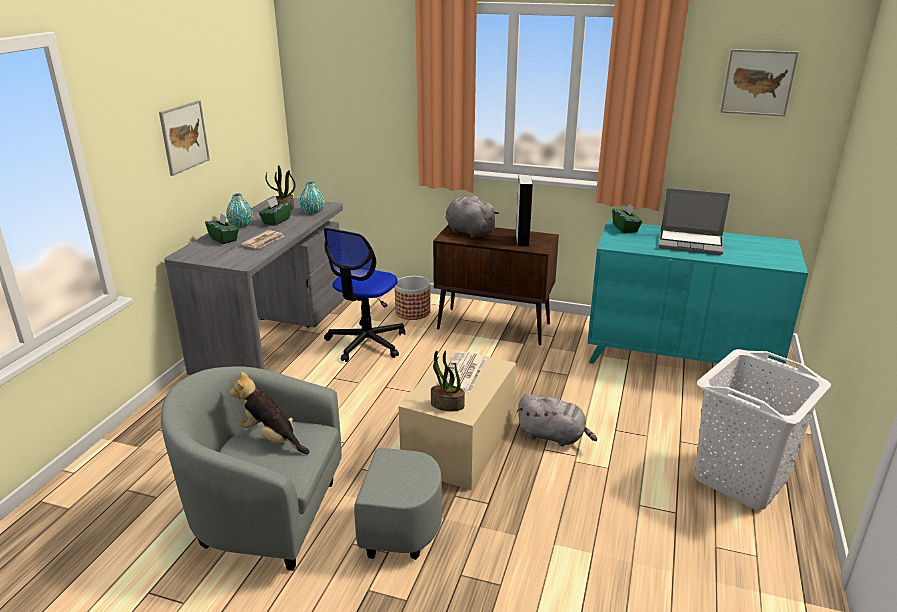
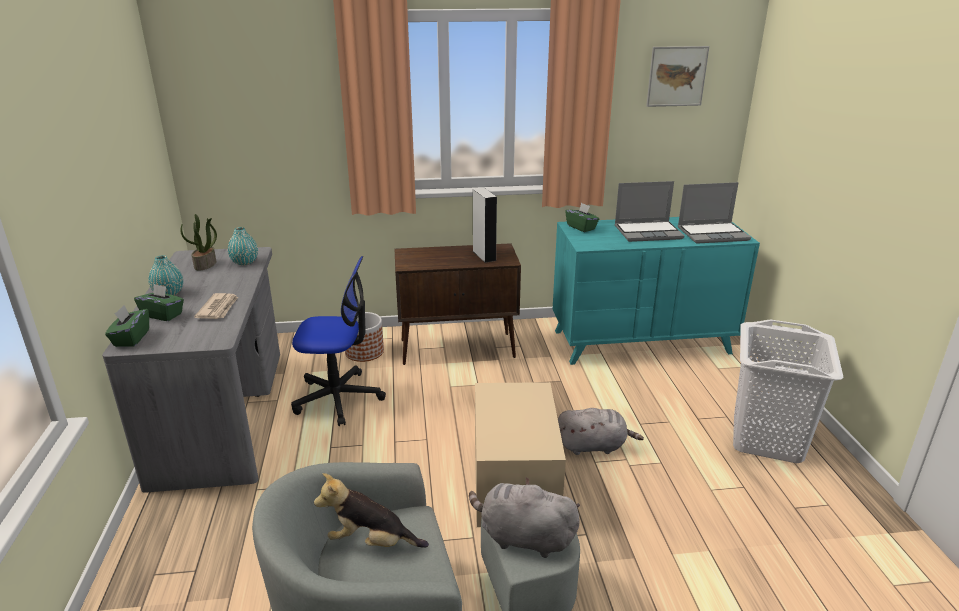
camera: 25 degrees left, 0 degrees up
picture [159,100,210,176] -> none
green tissue box [259,197,291,226] -> green tissue box moved to [105,305,149,347]
office chair [324,228,405,362] -> office chair turned 90 degrees counterclockwise [291,256,386,426]
potted plant [431,351,465,411] -> none
newspaper [437,351,487,393] -> none
grey plush toy [445,196,499,238] -> grey plush toy moved to [469,477,580,558]
none -> laptop [678,182,751,244]

